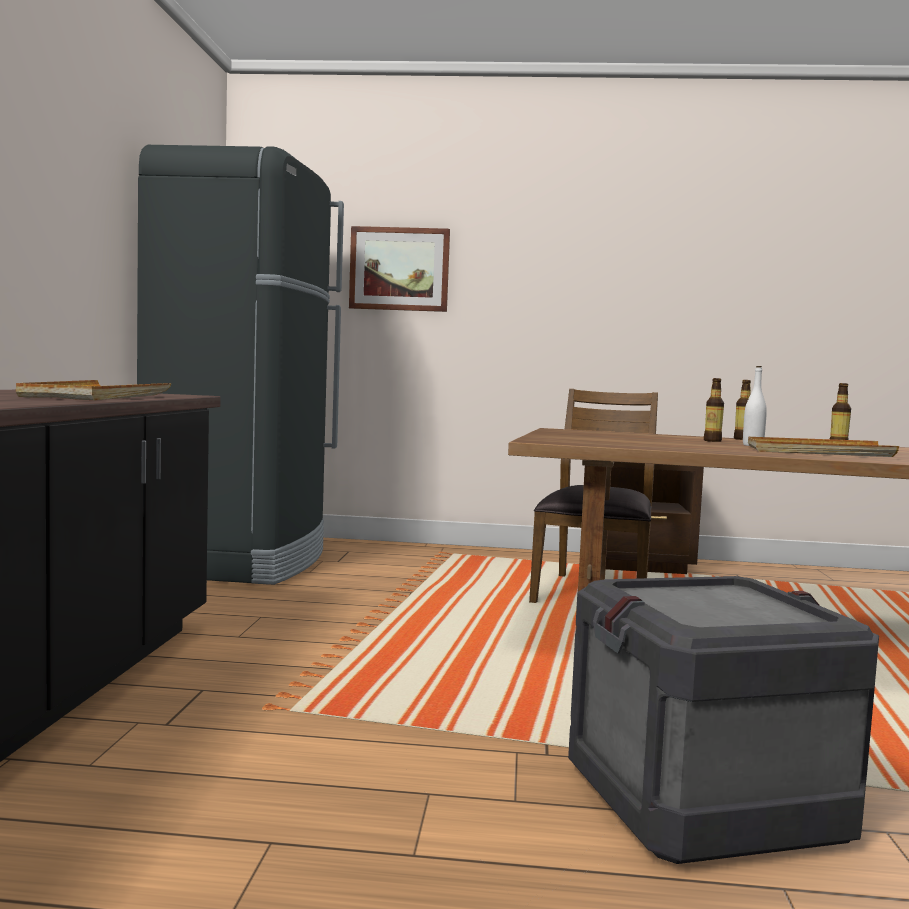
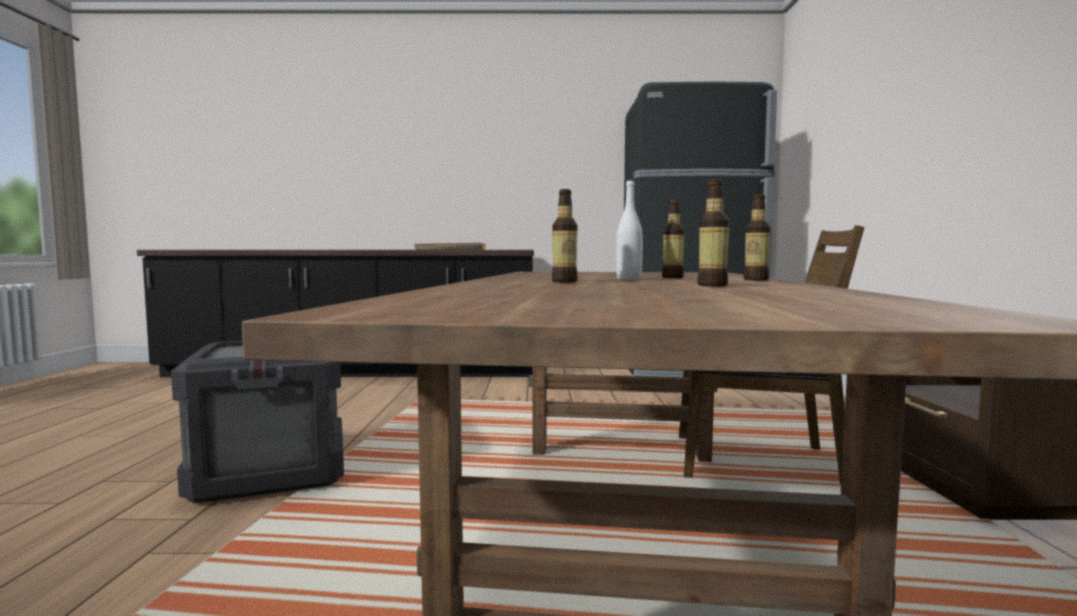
camera: 85 degrees right, 0 degrees up
picture [349,226,450,312] -> none
beige tray [748,437,899,457] -> bottle [552,189,578,282]

